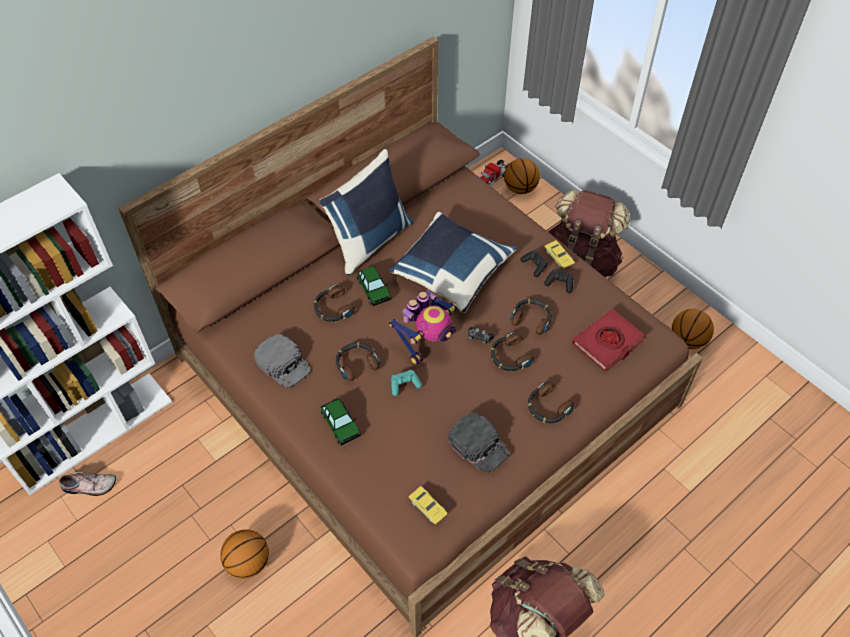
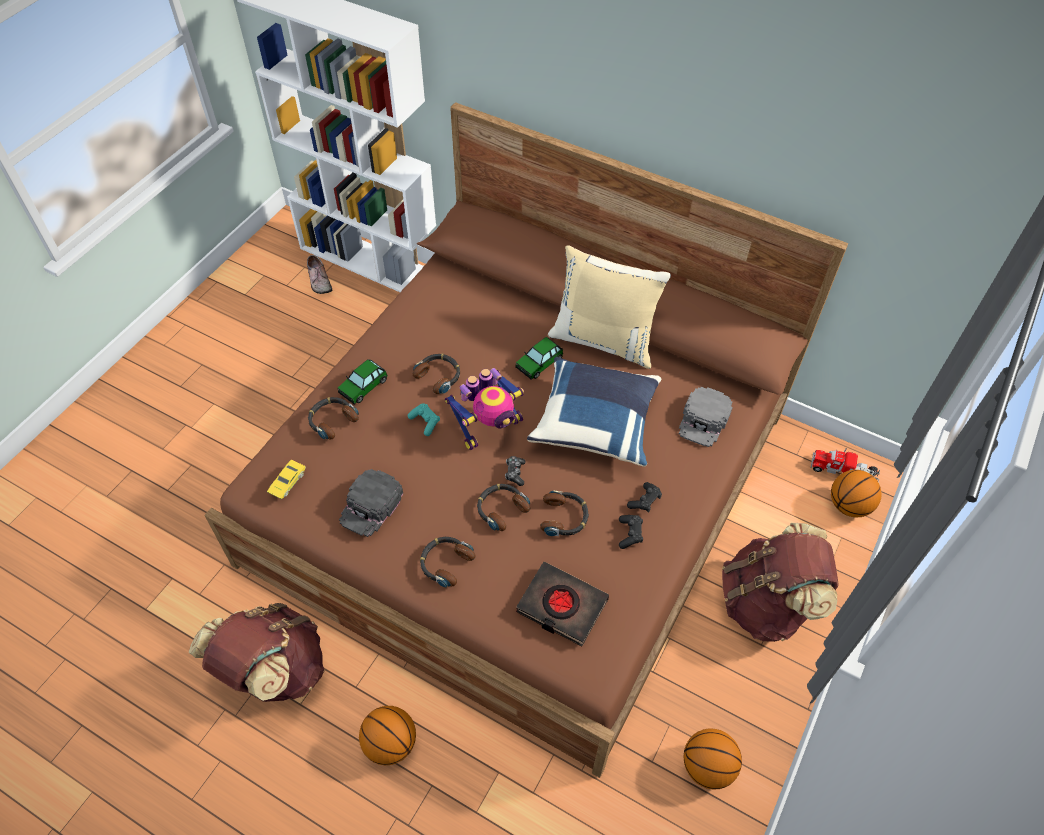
camera: 70 degrees right, 0 degrees up
basketball [220,530,269,579] -> basketball moved to [359,706,416,765]
grey cap [254,334,311,388] -> grey cap moved to [679,387,733,447]
headphones [313,285,355,322] -> headphones moved to [308,397,359,440]
blue pillow [319,149,414,275] -> beige pillow [548,245,671,369]
toy robot [389,290,457,365] -> toy robot turned 60 degrees counterclockwise [445,368,524,450]
yellow toy car [544,240,574,269] -> none
red book [572,309,645,372] -> black book [516,562,609,646]

